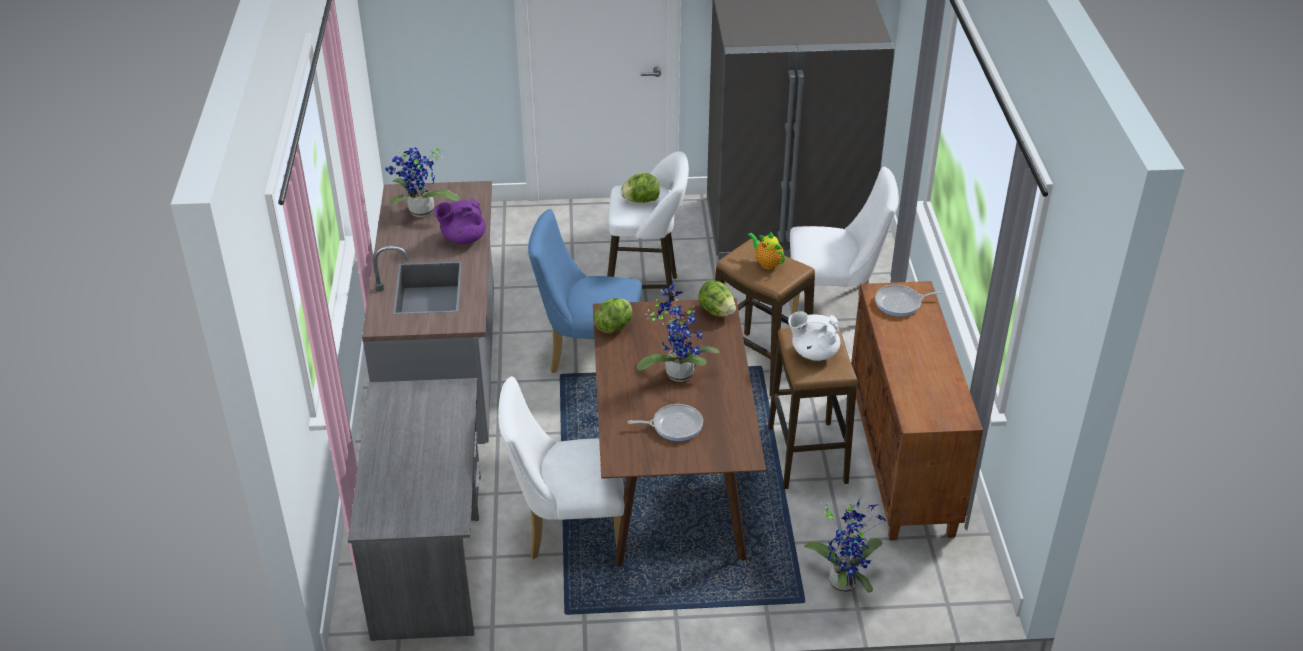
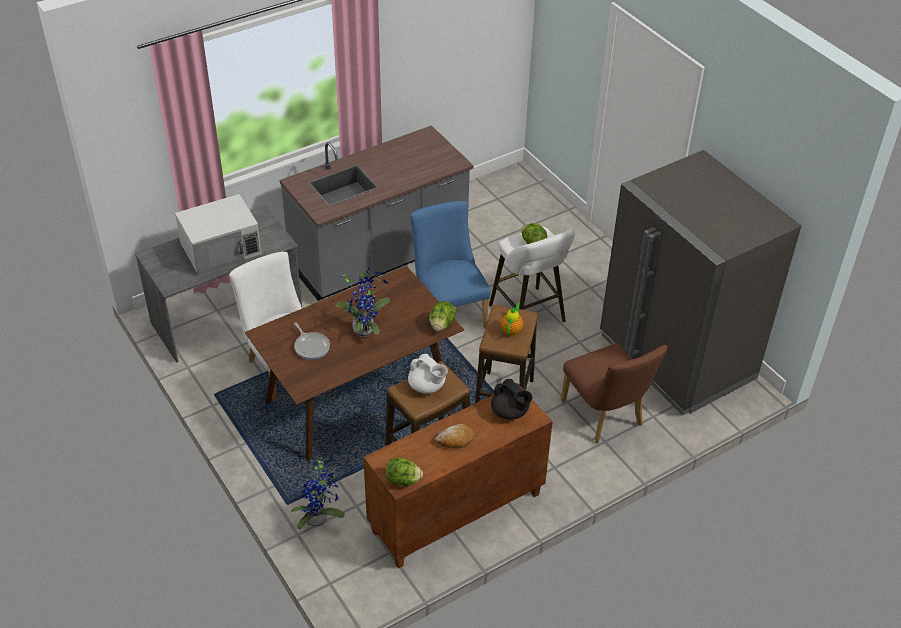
camera: 60 degrees right, 5 degrees up
potted plant [385,147,460,217] -> none
purple teapot [434,199,486,244] -> none
lettuce [594,298,633,333] -> lettuce moved to [386,458,423,486]
white teapot [788,312,840,361] -> white teapot turned 150 degrees clockwise [408,354,448,393]
white chair [790,167,899,314] -> brown chair [561,343,668,443]
frying pan [875,285,943,316] -> black teapot [491,379,533,420]
none -> white microwave [175,194,262,276]
none -> bread [435,424,474,448]

